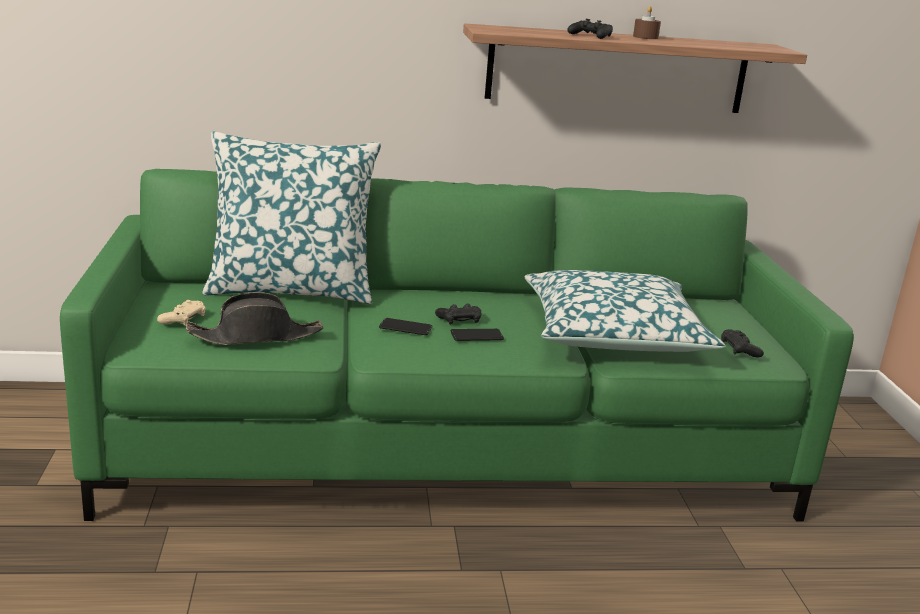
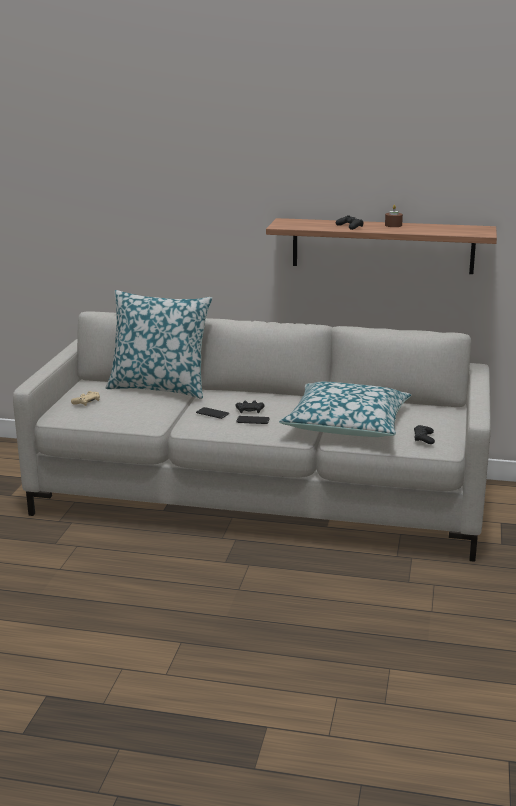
camera: 20 degrees right, 0 degrees up
green sofa [60,169,854,522] -> grey sofa [13,311,491,562]
black hat [186,292,324,345] -> none

